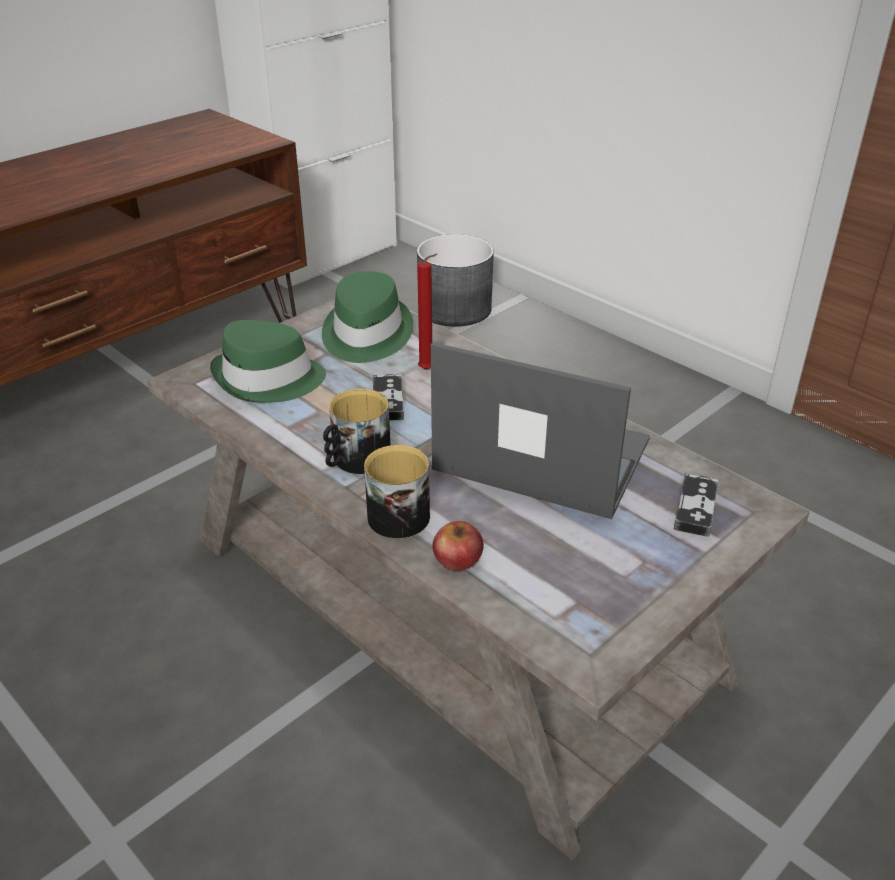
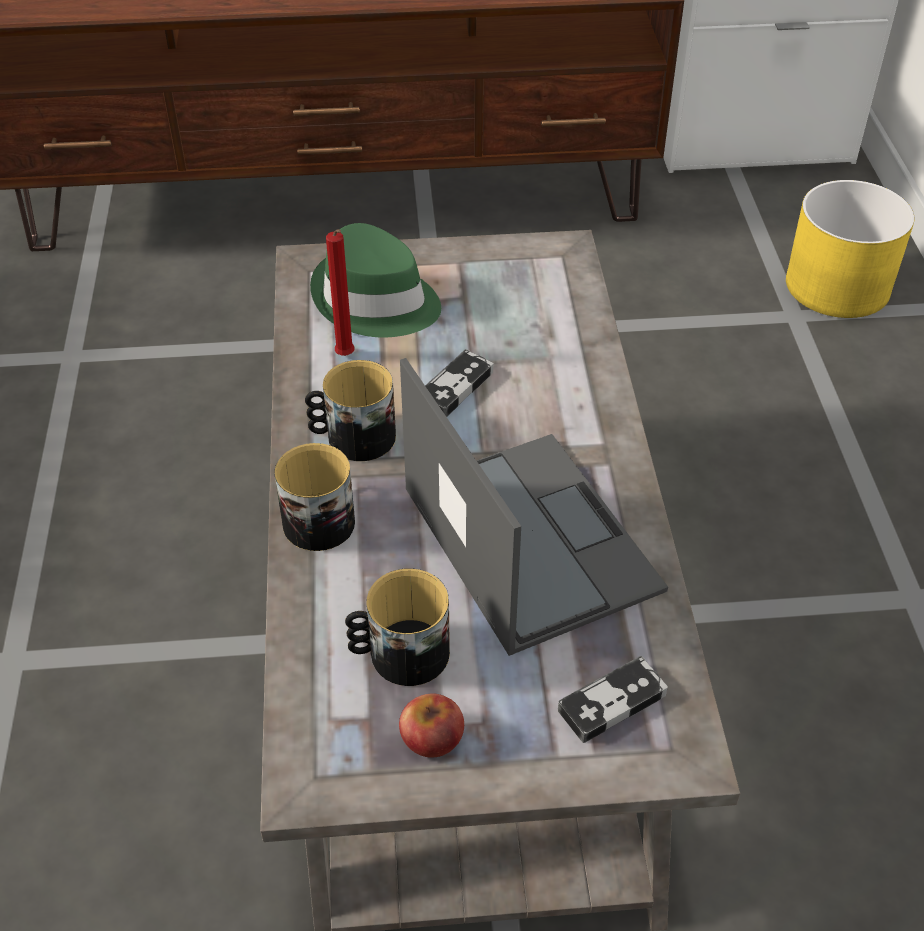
camera: 40 degrees right, 10 degrees up
green hat [322,271,413,363] -> none
grey planter [417,234,494,327] -> yellow planter [786,180,915,318]
red candle [417,254,438,370] -> red candle moved to [326,229,355,356]
apple [433,521,484,571] -> apple moved to [399,693,464,758]
none -> mug [345,568,450,686]

